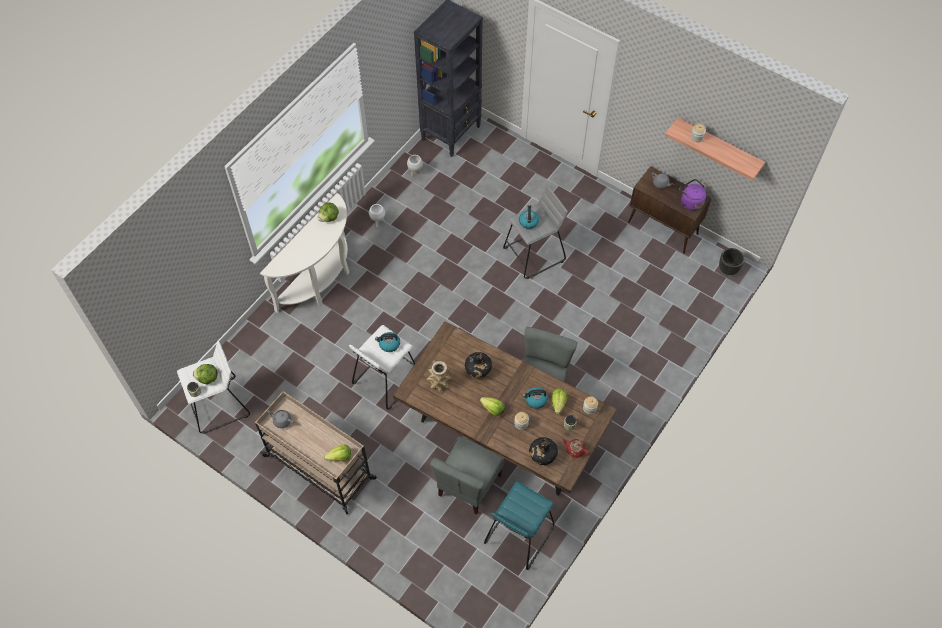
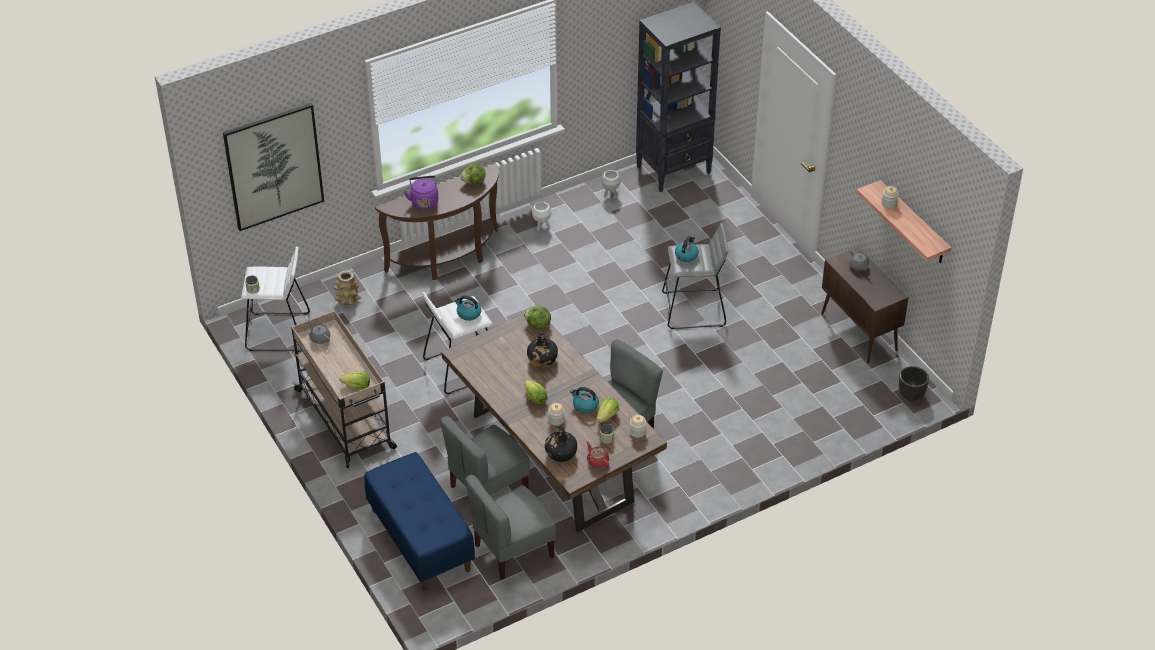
camera: 25 degrees right, 15 degrees down
lettuce [193,364,218,385] -> lettuce moved to [524,306,551,329]
white console table [260,193,350,313] -> brown console table [375,163,499,280]
vase [427,361,452,392] -> vase moved to [333,270,361,306]
turquoise stool [484,481,554,570] -> grey chair [465,475,556,579]
purple kettle [679,179,706,211] -> purple kettle moved to [404,176,438,210]
none -> picture [223,103,324,231]
none -> blue bench [364,452,475,591]

